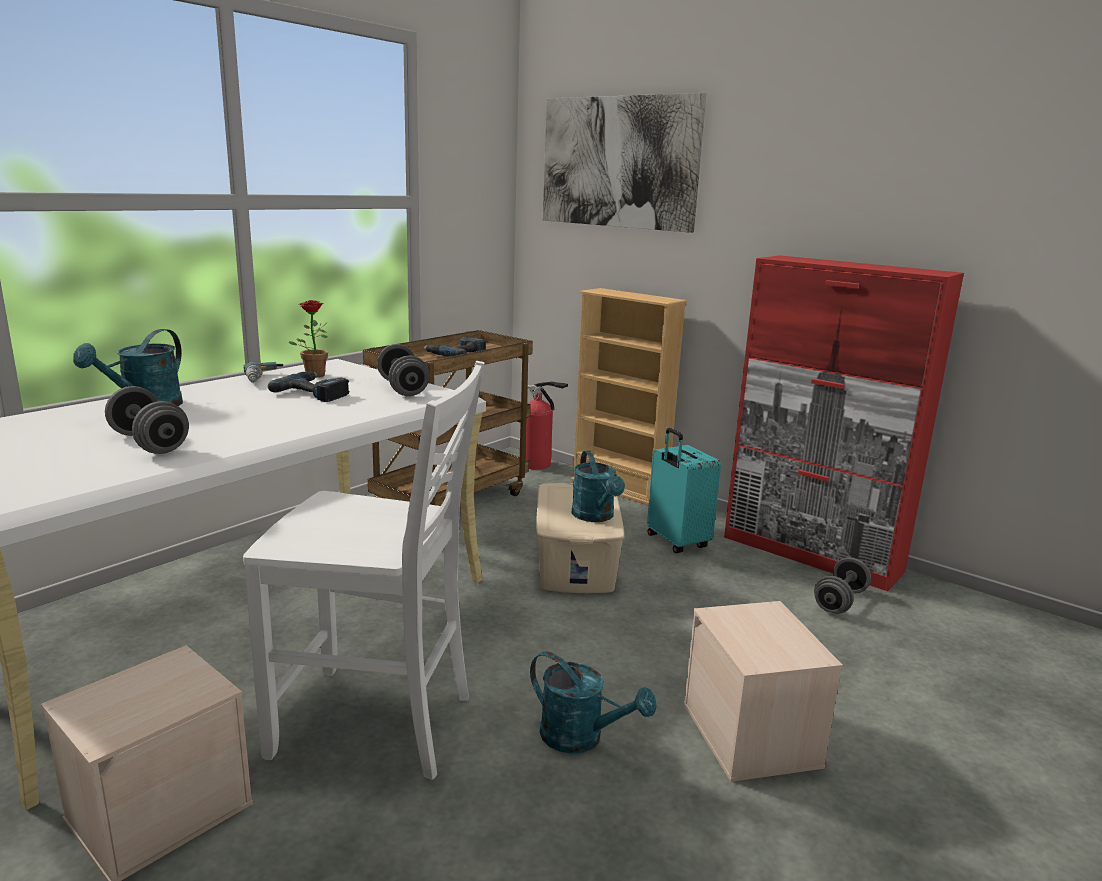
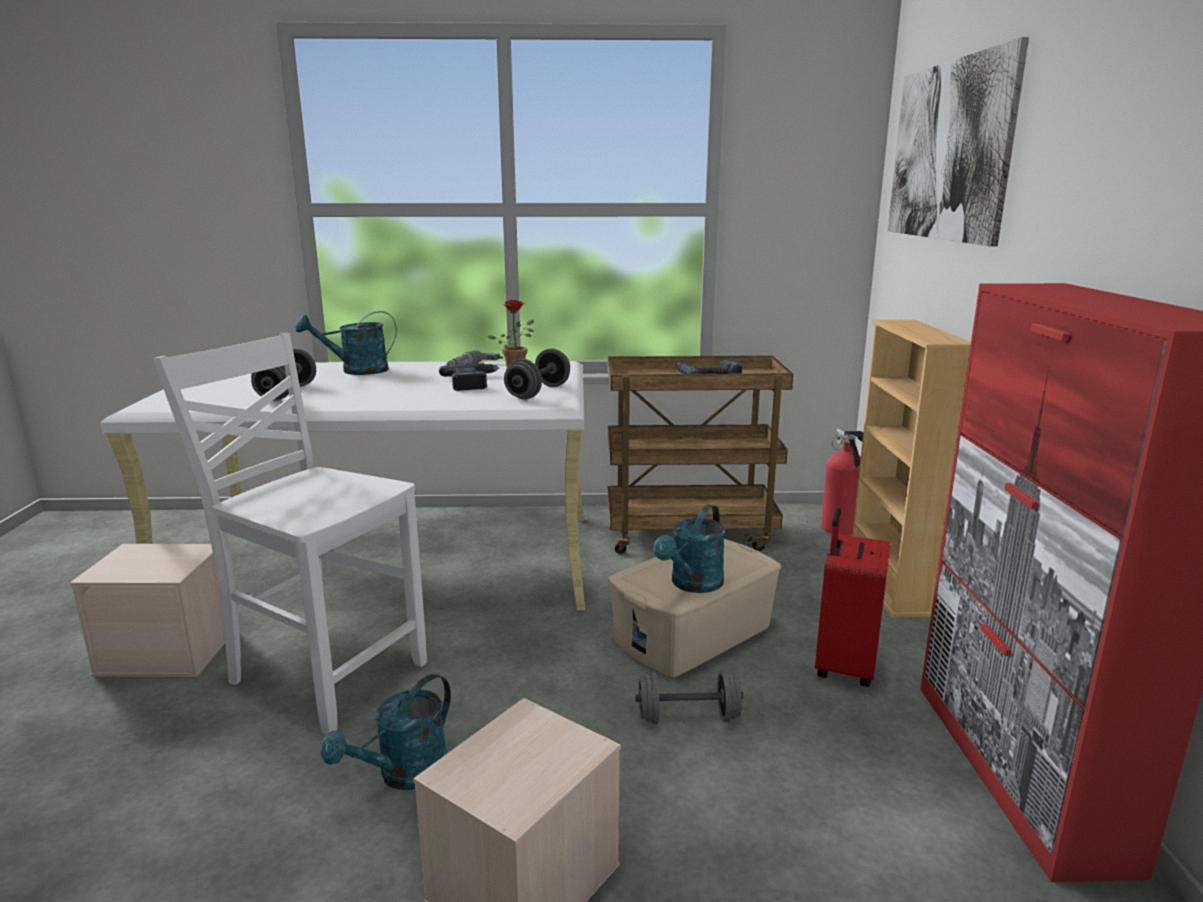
camera: 50 degrees right, 0 degrees up
white chair [243,361,484,780] -> white chair turned 150 degrees clockwise [153,333,427,735]
turquoise watering can [530,651,657,754] -> turquoise watering can turned 45 degrees clockwise [321,674,451,790]
turquoise suitcase [647,428,721,553] -> red suitcase [815,508,891,687]
grey dumbbell [814,557,871,614] -> grey dumbbell moved to [635,670,743,724]

